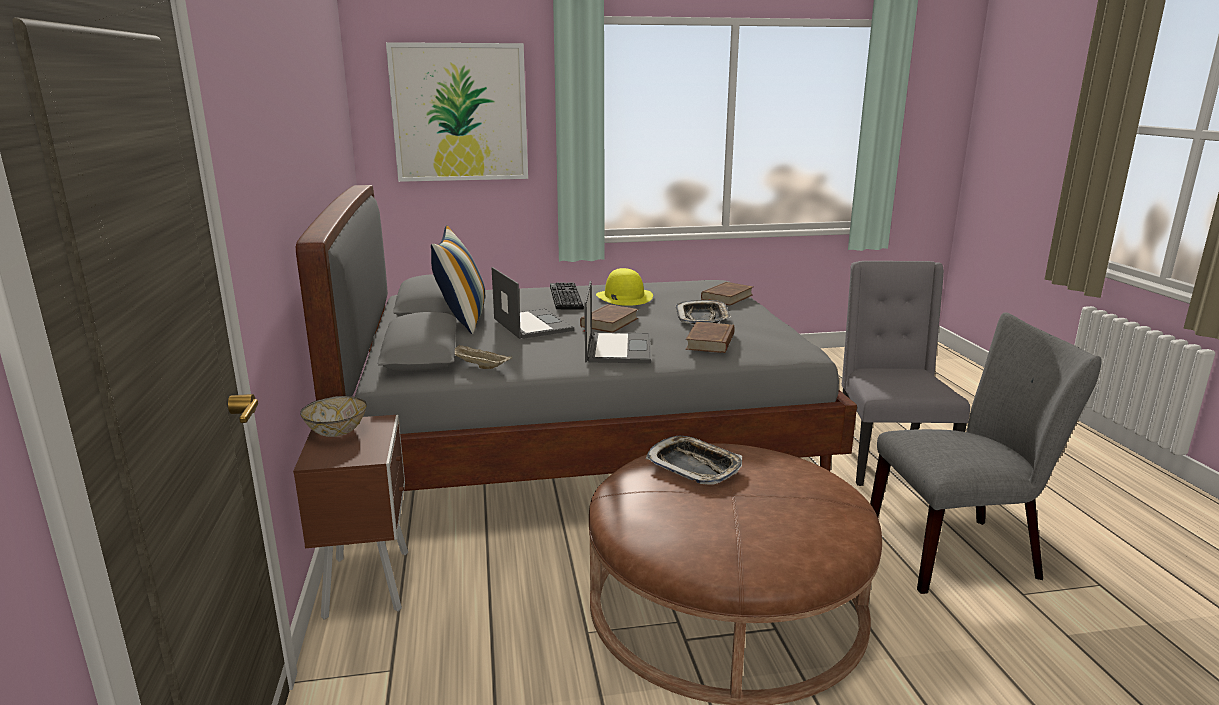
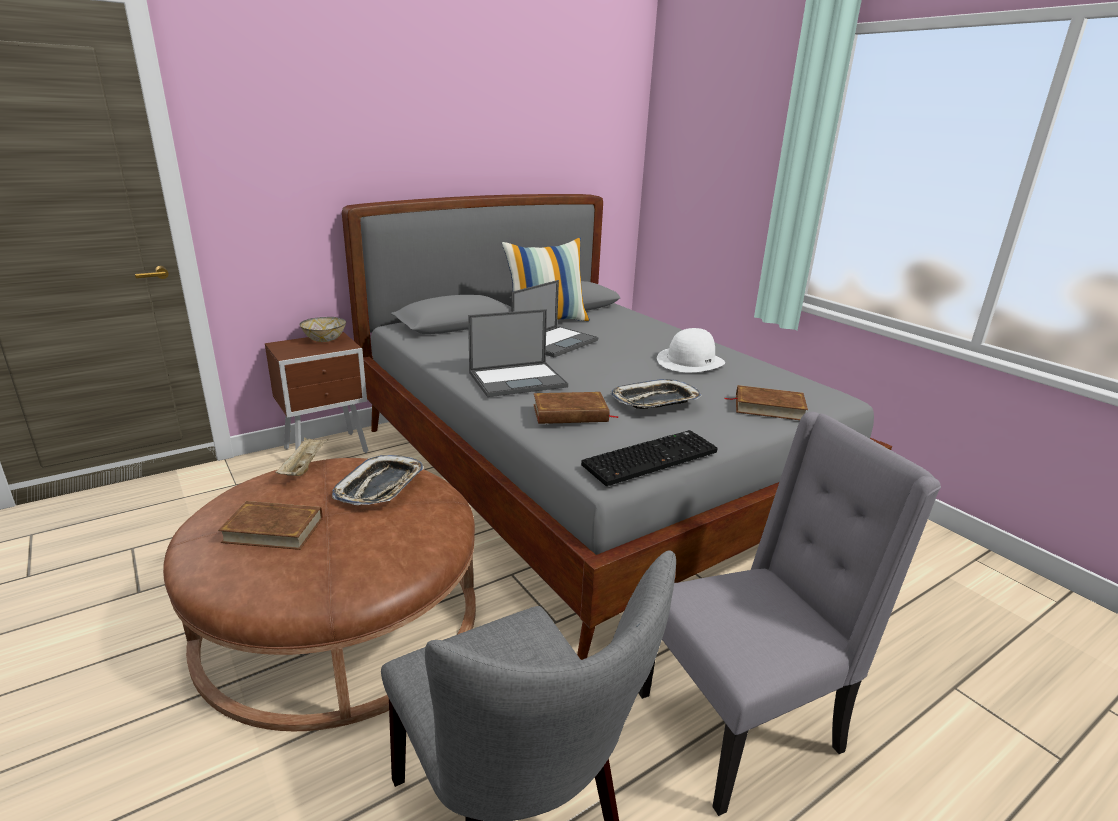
camera: 65 degrees right, 5 degrees up
picture [386,42,528,182] -> none
beige tray [455,344,513,369] -> beige tray moved to [275,438,328,476]
keyboard [550,282,584,309] -> keyboard moved to [581,430,718,486]
brown book [580,304,638,333] -> brown book moved to [218,501,323,550]
yellow hat [596,268,653,306] -> white hat [657,328,725,372]

